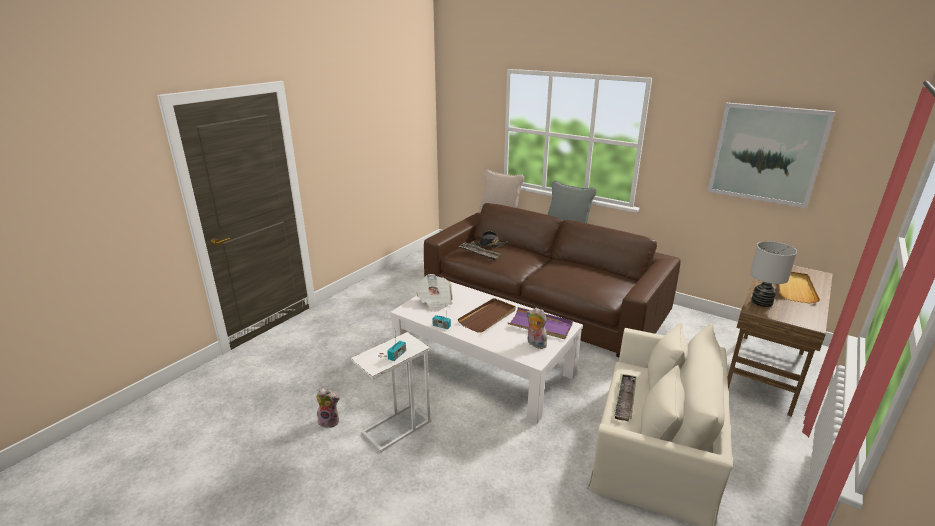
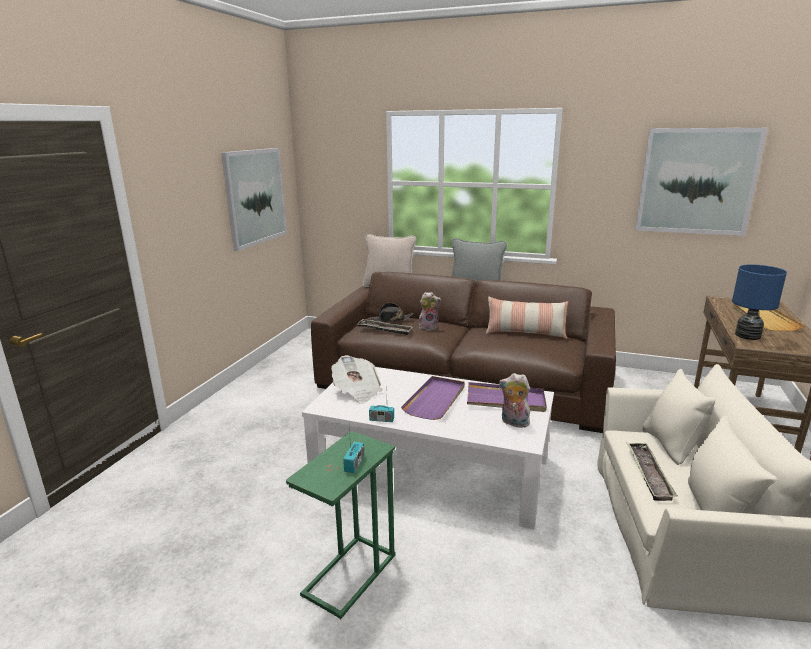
camera: 15 degrees left, 5 degrees down
plush toy [316,388,339,428] -> plush toy moved to [419,292,442,331]
white side table [351,332,431,453] -> green side table [286,431,395,619]
brown tray [458,298,516,332] -> purple tray [401,376,465,420]
grey table lamp [750,241,797,307] -> blue table lamp [732,265,787,340]
none -> picture [221,148,287,251]
none -> pillow [486,297,568,339]

